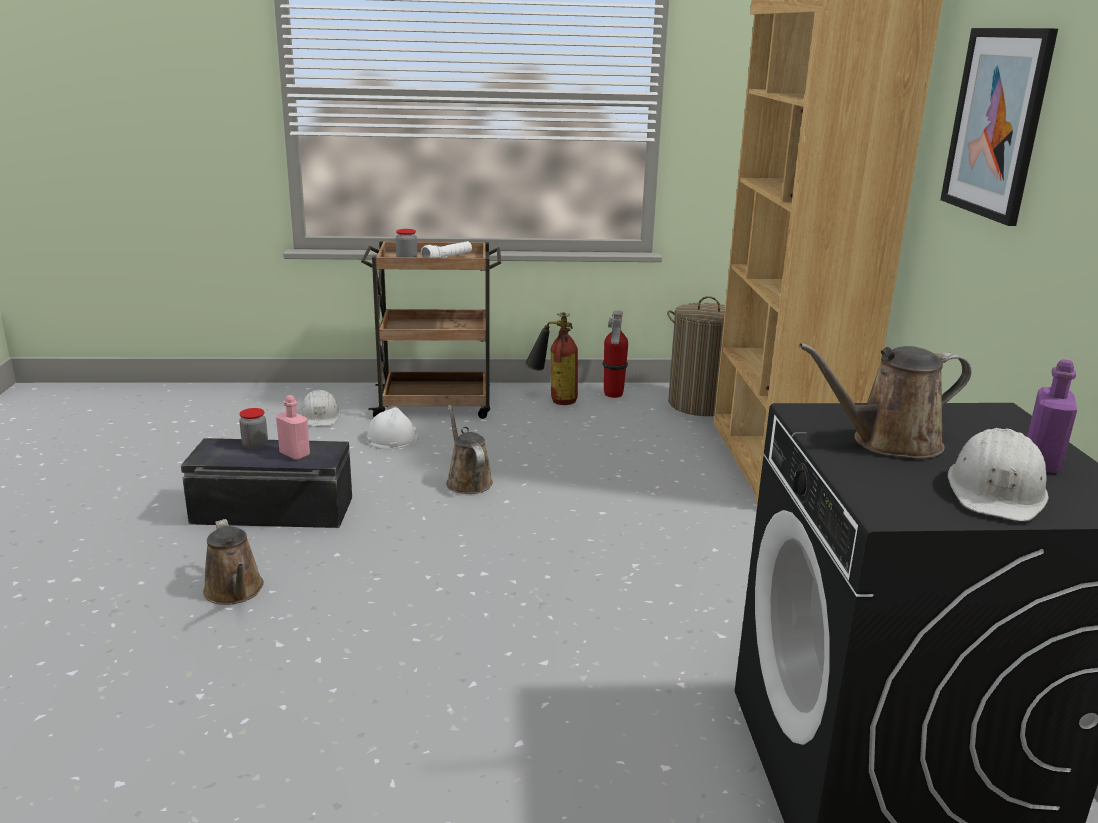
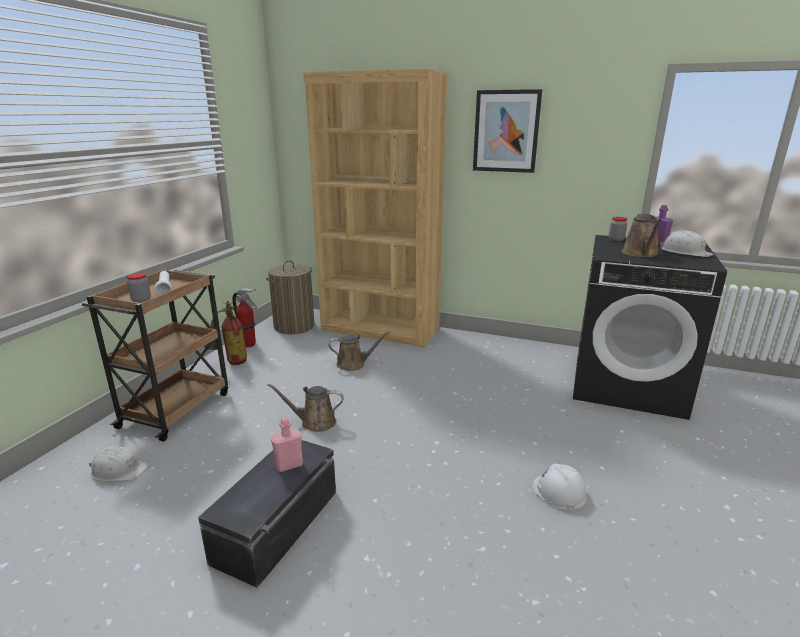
camera: 65 degrees left, 0 degrees up
brown watering can [203,519,264,605] -> brown watering can moved to [328,332,389,371]
jar [239,408,268,449] -> jar moved to [609,217,628,241]
white hard hat [366,407,419,449] -> white hard hat moved to [532,463,587,510]

